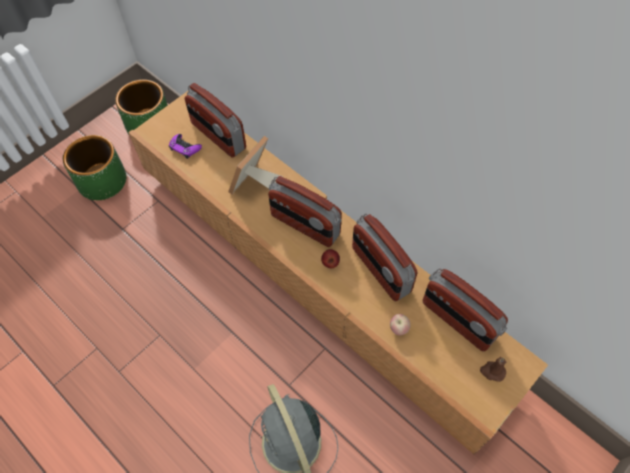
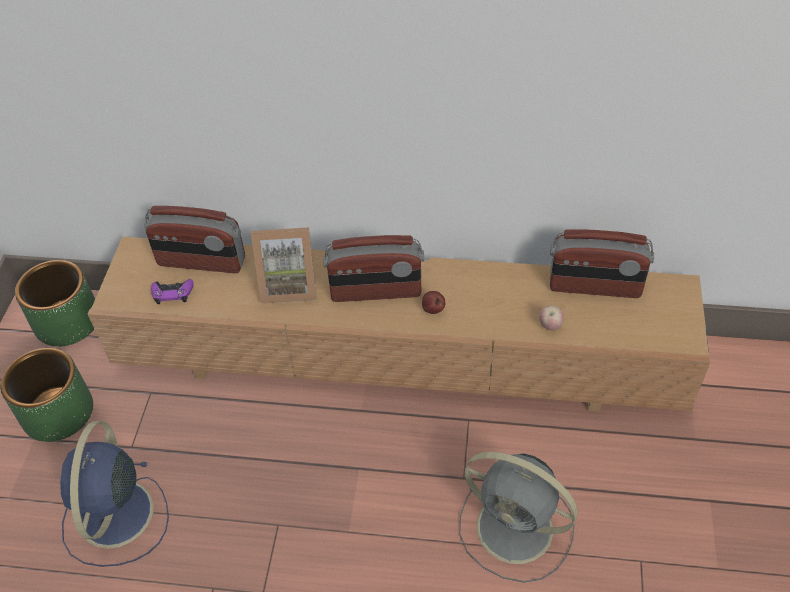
camera: 35 degrees left, 10 degrees down
picture frame [228,136,283,194] -> picture frame turned 90 degrees counterclockwise [251,227,316,304]
radio [352,214,417,302] -> none
brown candle [480,357,506,382] -> none
none -> blue fan [60,421,169,567]

